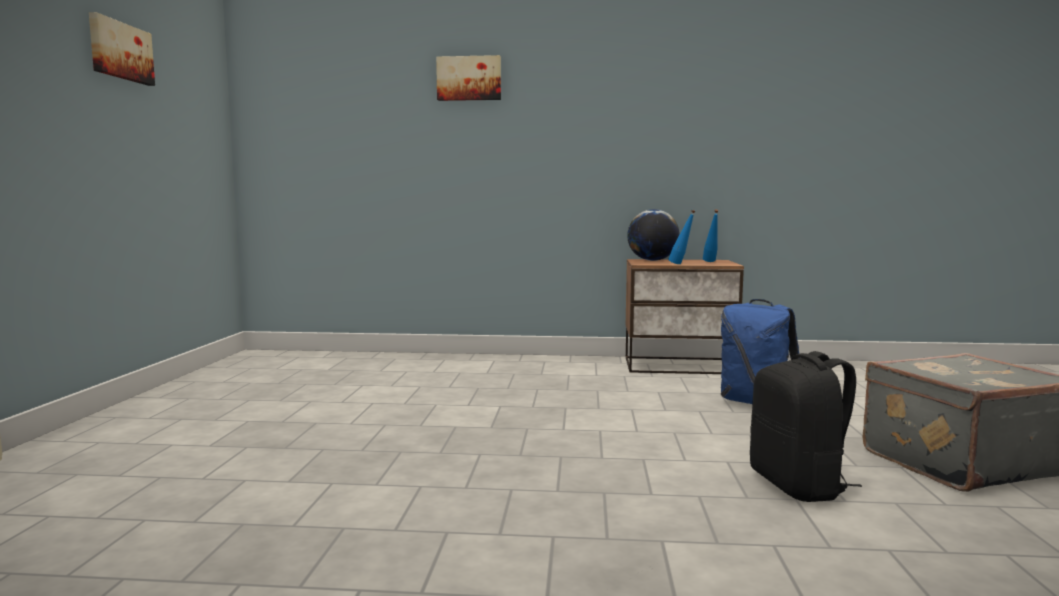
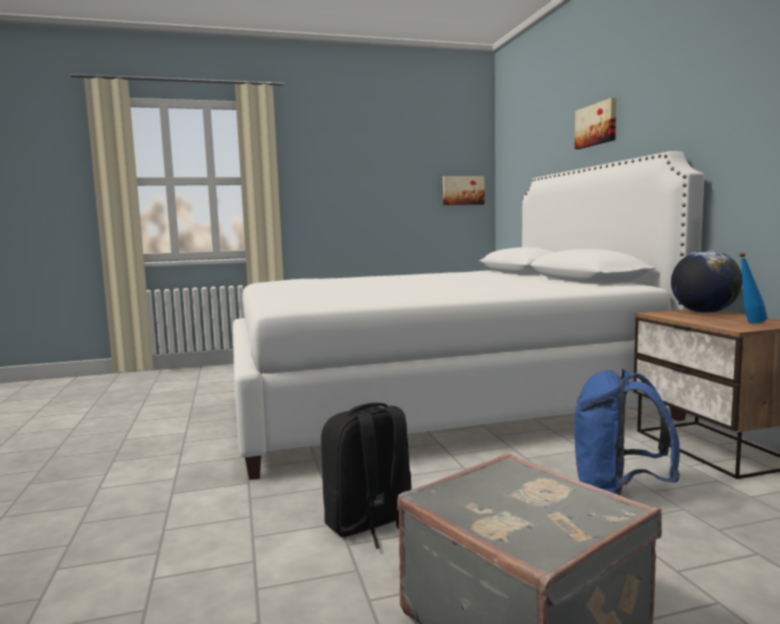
camera: 70 degrees right, 0 degrees up
picture [89,12,155,86] -> picture moved to [443,176,484,205]
blue bottle [668,210,695,264] -> none
none -> white bed [233,151,704,480]

